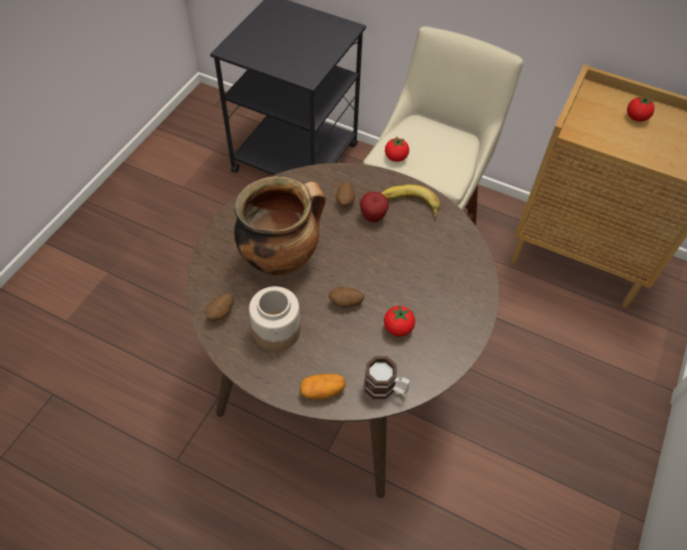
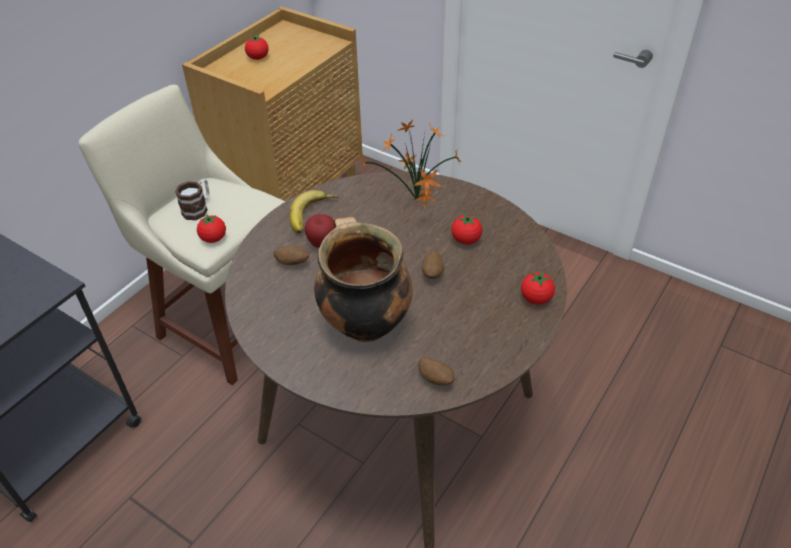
camera: 80 degrees left, 10 degrees down
jar [249,286,301,351] -> none
potato [300,374,346,399] -> tomato [521,271,555,305]
mug [364,356,411,399] -> mug moved to [175,179,210,220]
none -> potted plant [361,119,461,208]

